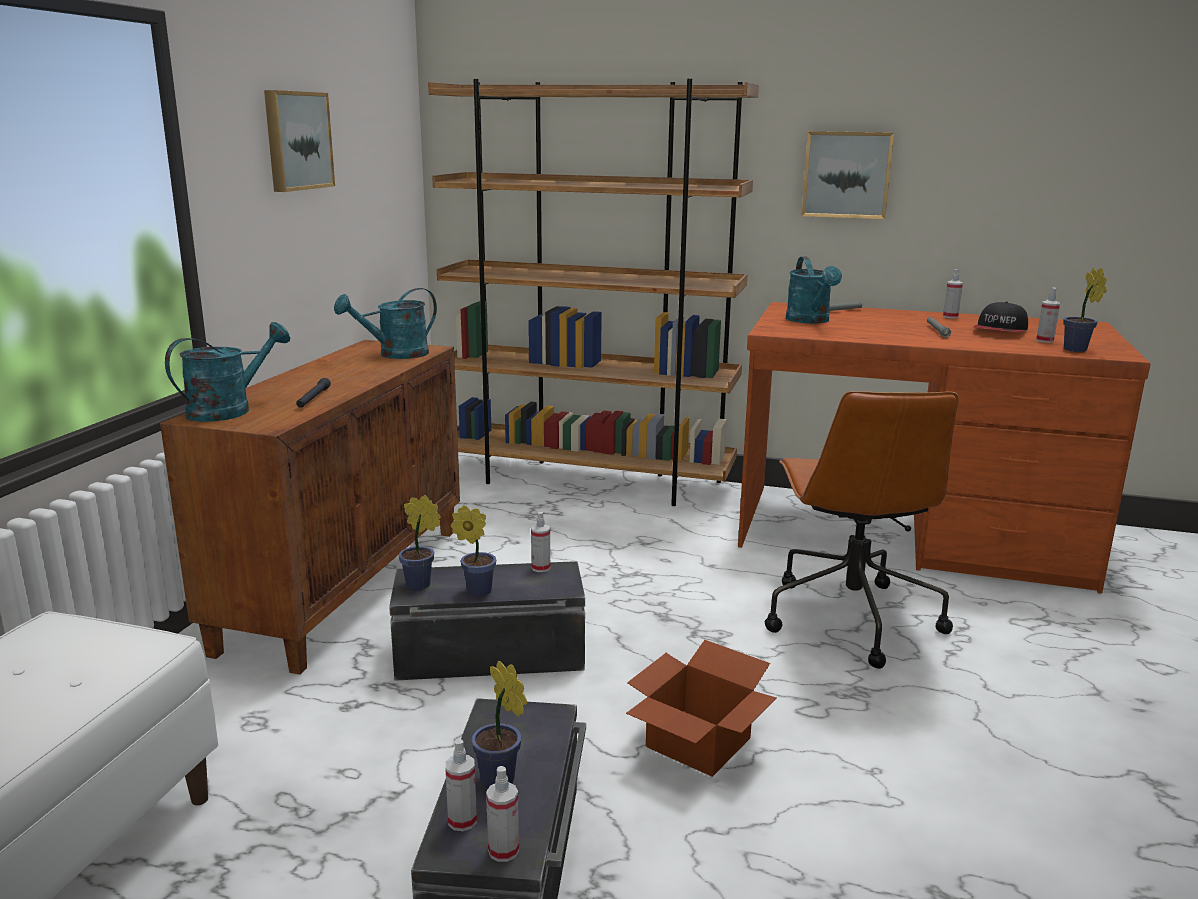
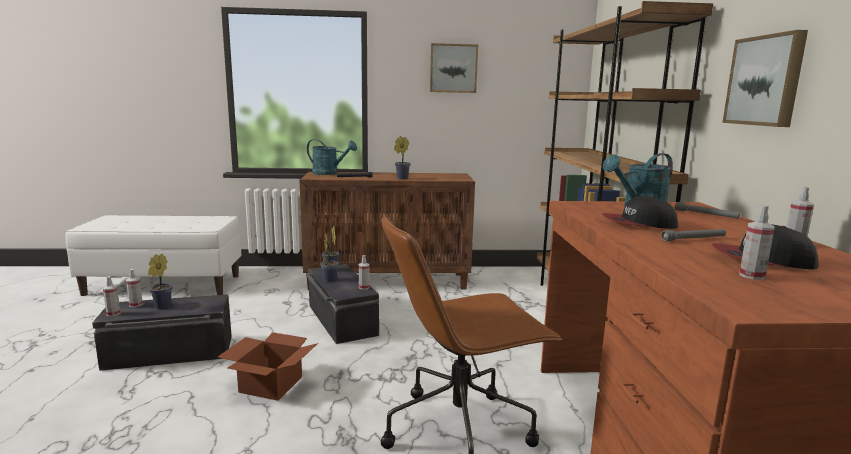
camera: 70 degrees right, 5 degrees down
turquoise watering can [334,288,437,359] -> none
potted plant [1063,268,1107,352] -> potted plant moved to [394,136,411,179]
none -> cap [602,196,678,229]

